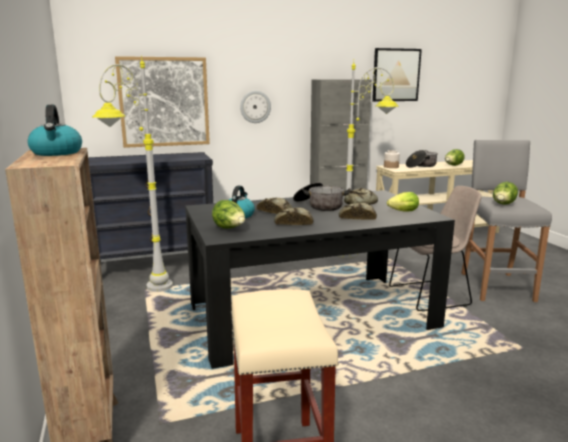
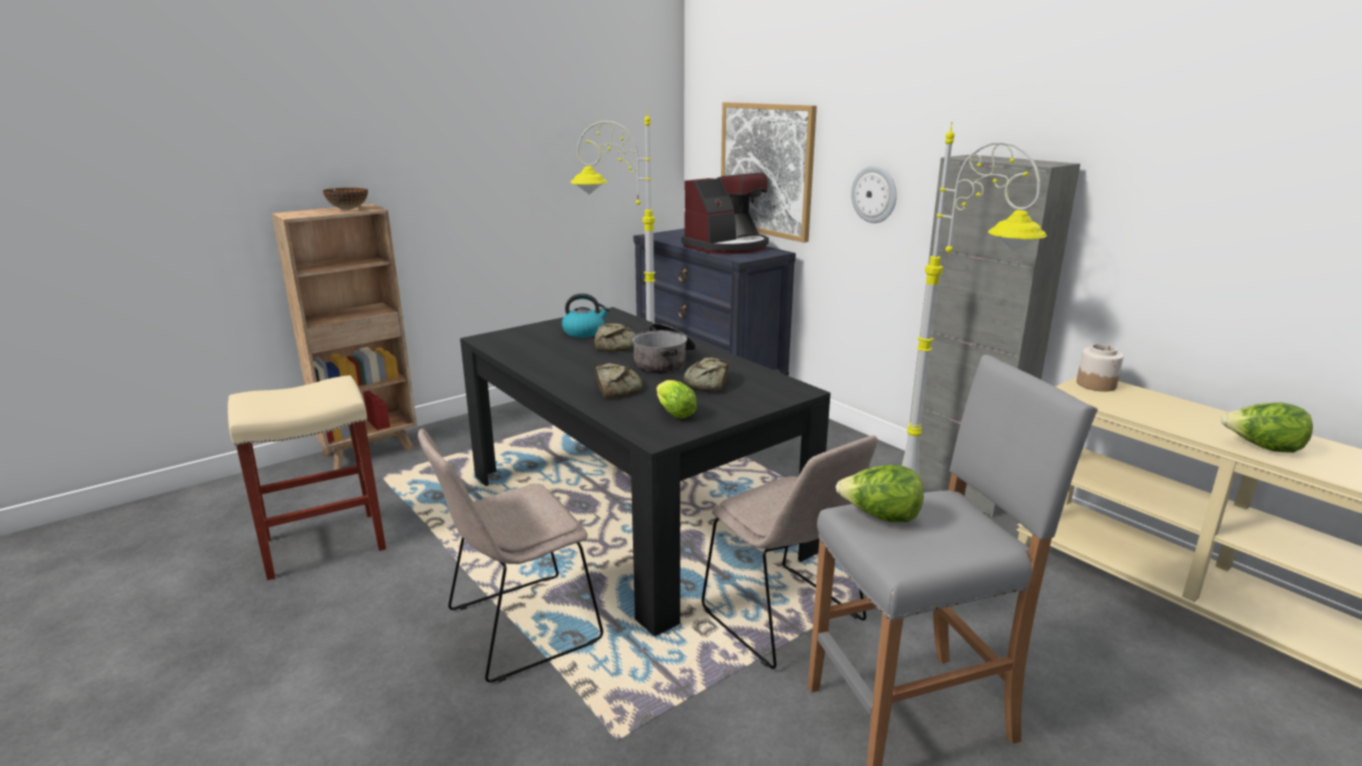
camera: 70 degrees right, 5 degrees up
kettle [28,105,82,156] -> bowl [323,188,369,210]
lettuce [212,200,245,229] -> none
bread [274,207,313,225] -> none
picture [372,48,422,102] -> none
cooking pot [406,150,438,168] -> none
none -> beige chair [418,429,603,683]
none -> coffee machine [681,173,769,254]

